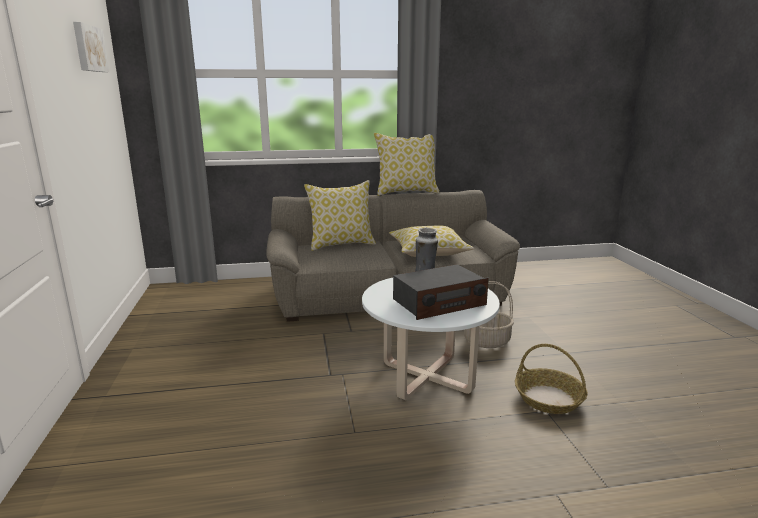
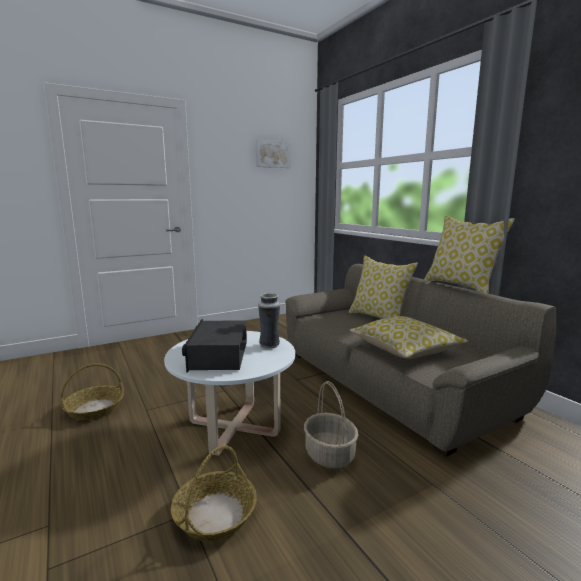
camera: 70 degrees right, 5 degrees down
radio [393,264,489,320] -> radio turned 45 degrees clockwise [182,319,247,373]
none -> basket [61,364,124,420]

